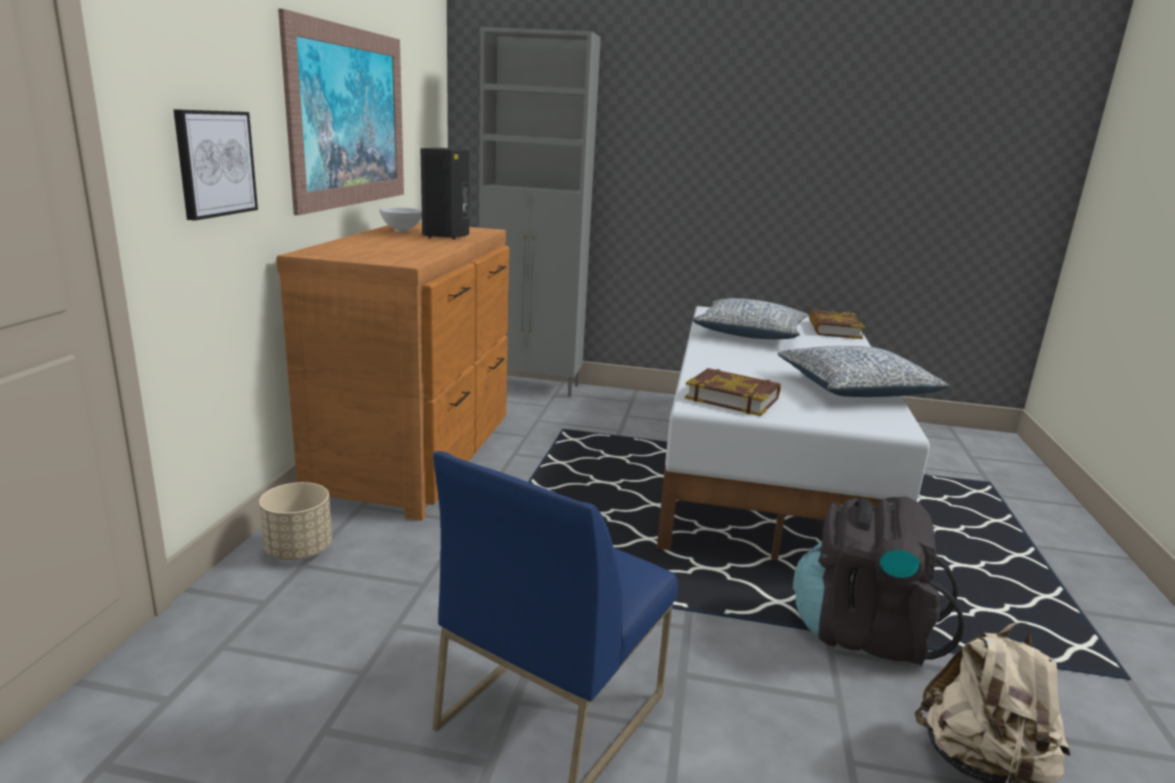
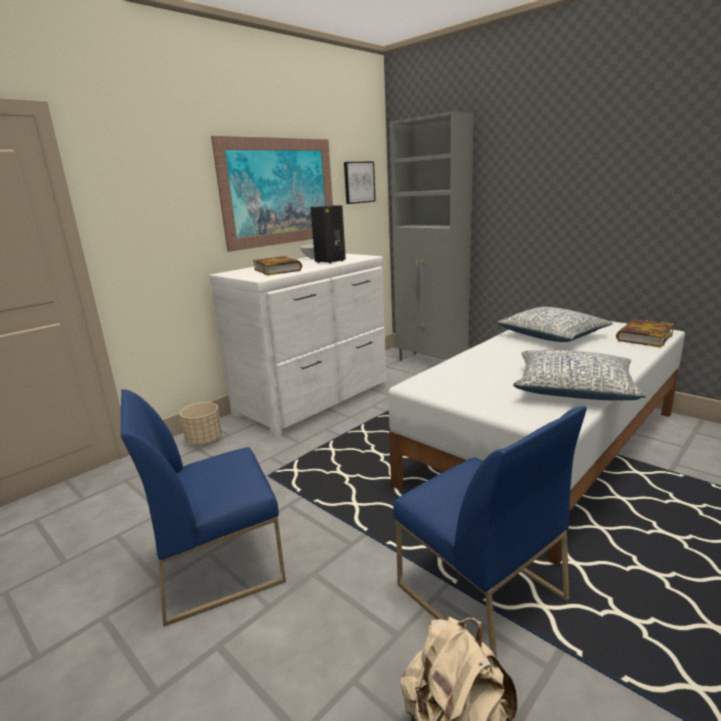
camera: 35 degrees right, 0 degrees up
picture [173,109,258,221] -> picture moved to [344,162,376,204]
brown dresser [276,223,509,521] -> white dresser [209,254,387,437]
book [685,368,781,416] -> book moved to [253,256,302,275]
black backpack [793,496,964,666] -> blue chair [393,406,587,658]

